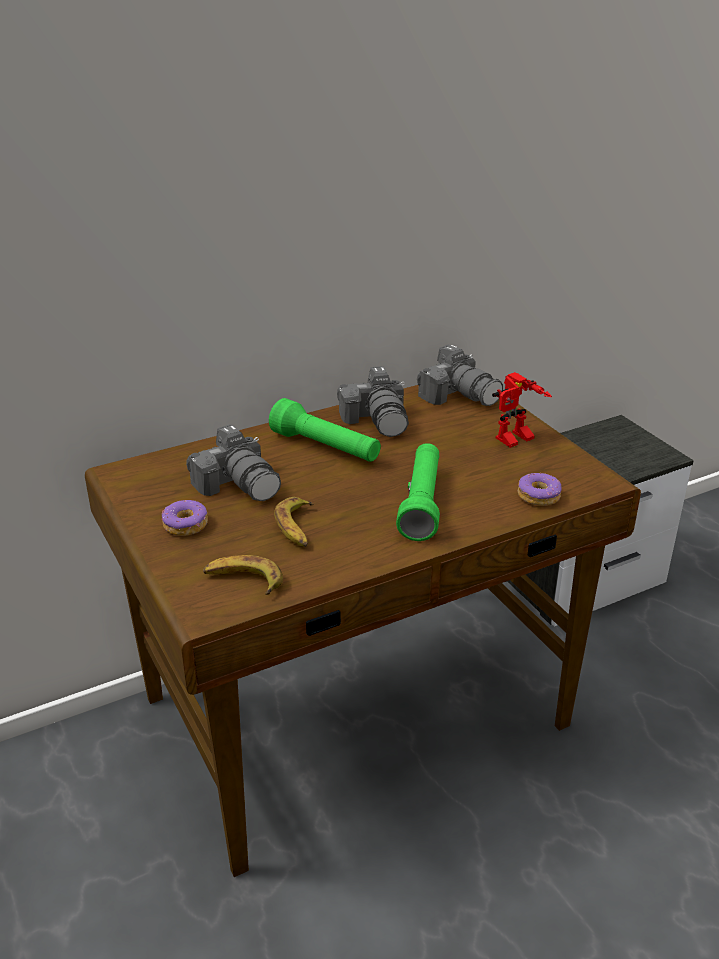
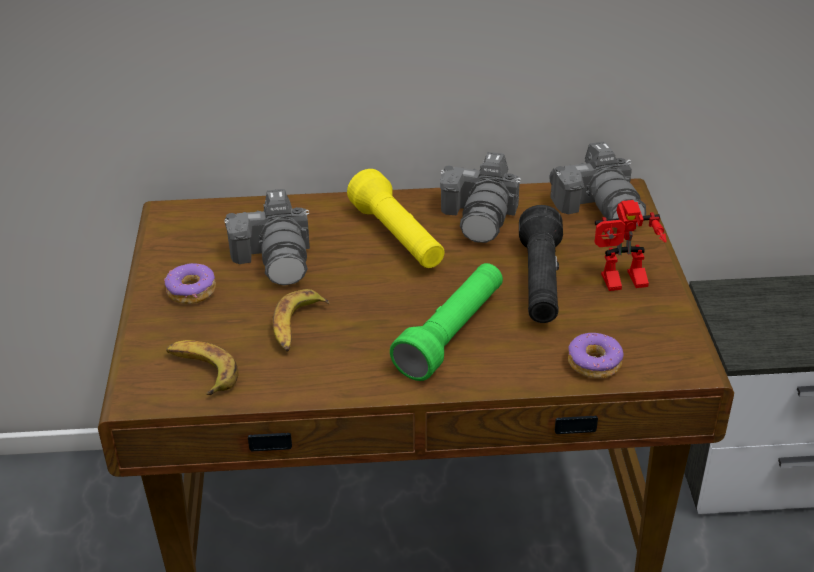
camera: 25 degrees right, 5 degrees up
green flashlight [269,398,381,462] -> yellow flashlight [347,169,445,268]
none -> black flashlight [519,205,563,323]

